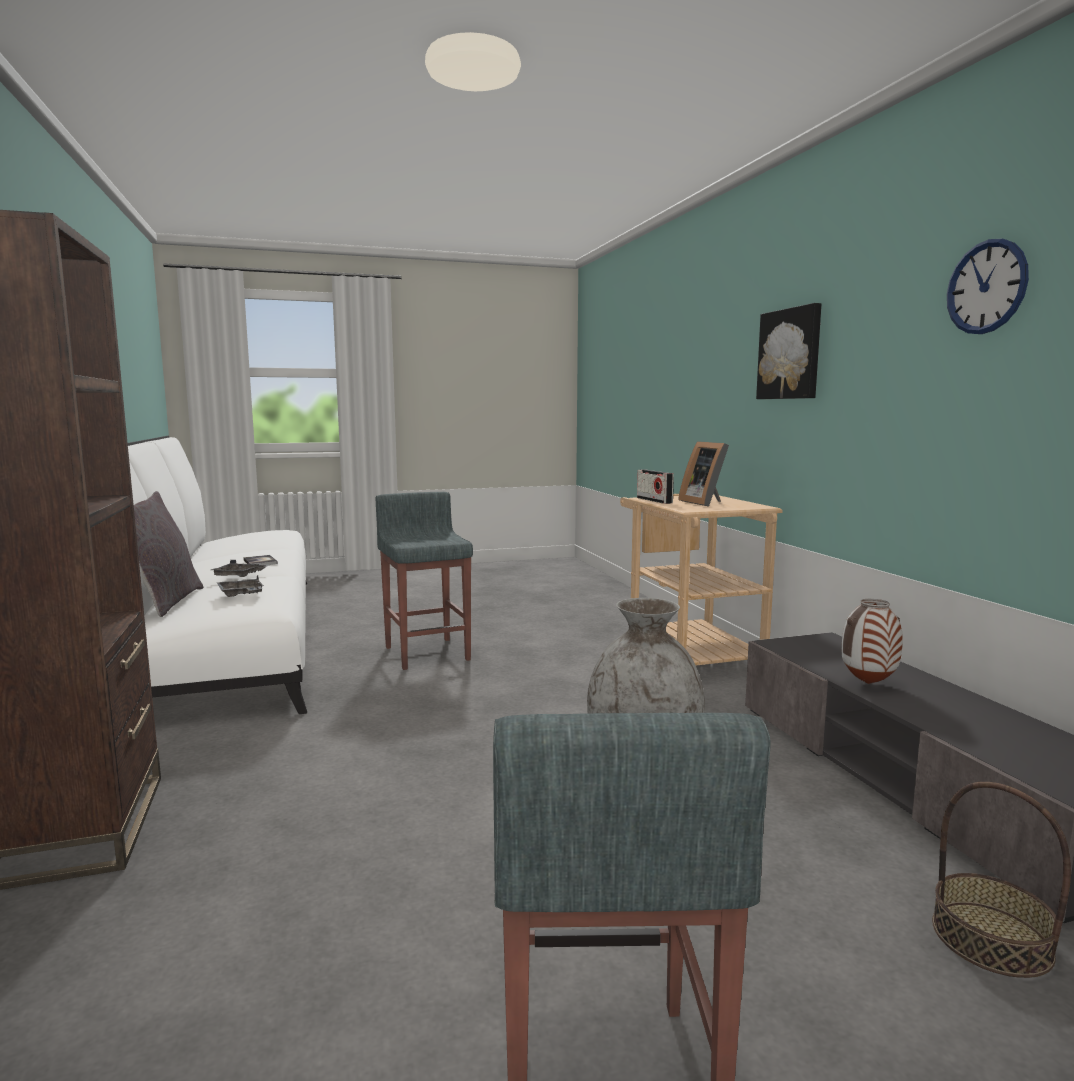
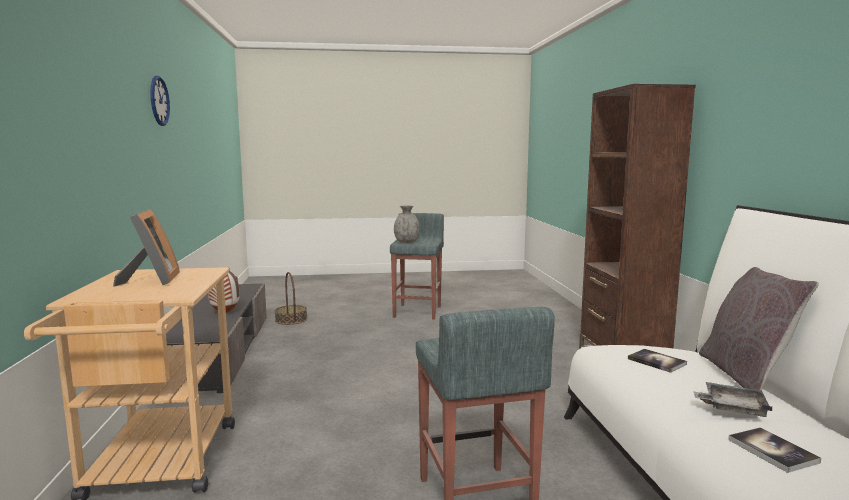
camera: 170 degrees left, 0 degrees up
grey tray [216,575,264,597] -> book [628,349,687,373]
radio [637,469,674,504] -> none
picture [756,303,822,399] -> none

